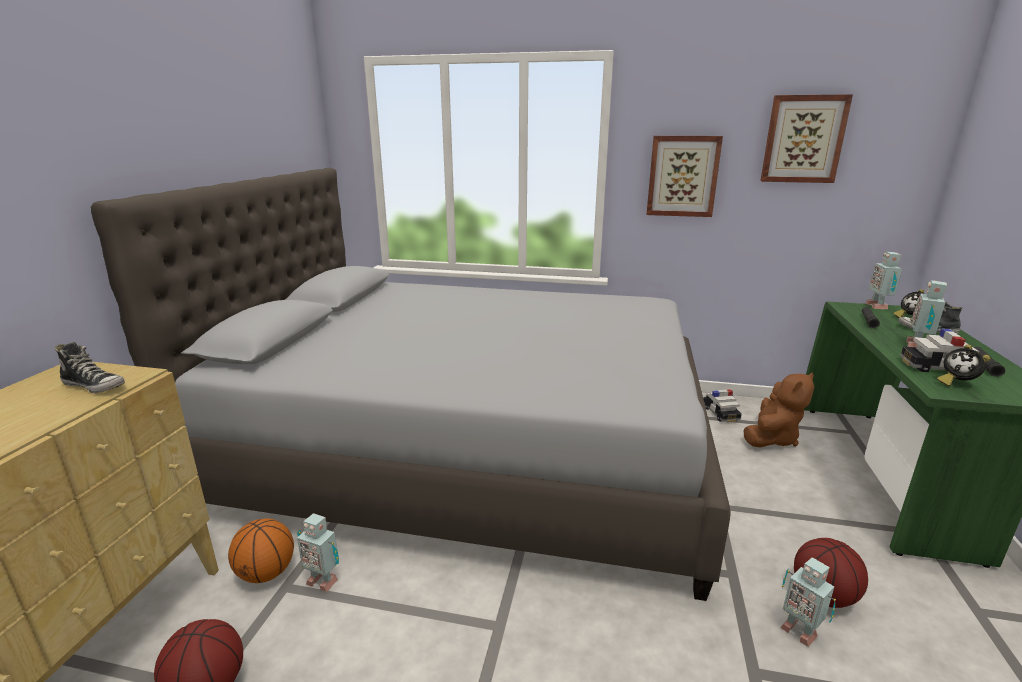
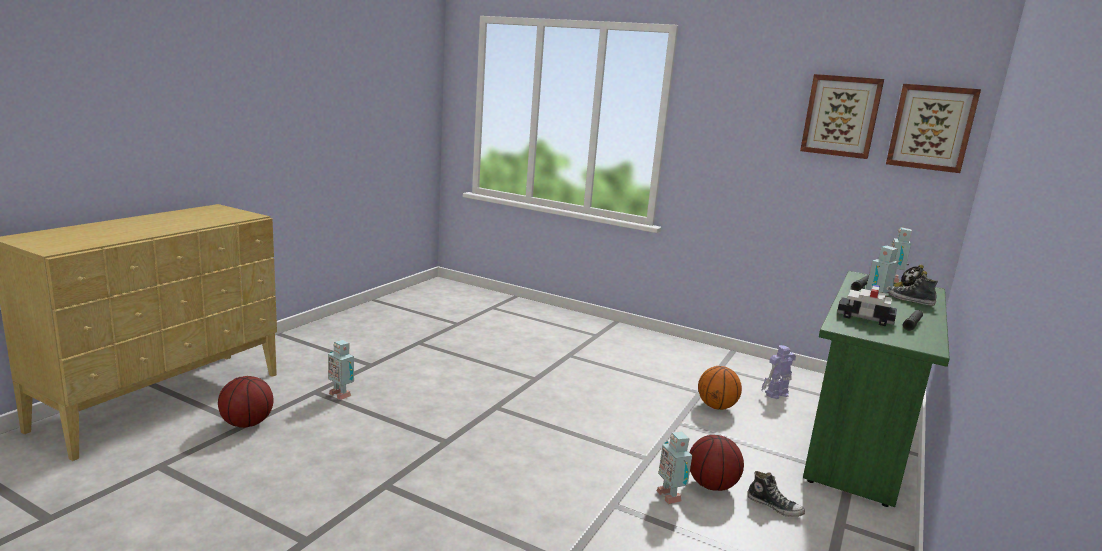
camera: 15 degrees right, 5 degrees down
shoe [55,342,125,394] -> shoe moved to [747,471,805,517]
grey bed [91,168,731,601] -> none
basketball [228,518,294,583] -> basketball moved to [698,366,742,410]
picture [647,136,723,217] -> picture moved to [886,84,981,173]
toy car [703,389,742,423] -> none
brown plush toy [744,372,814,448] -> toy robot [761,345,796,399]
alarm clock [937,344,990,387] -> none

